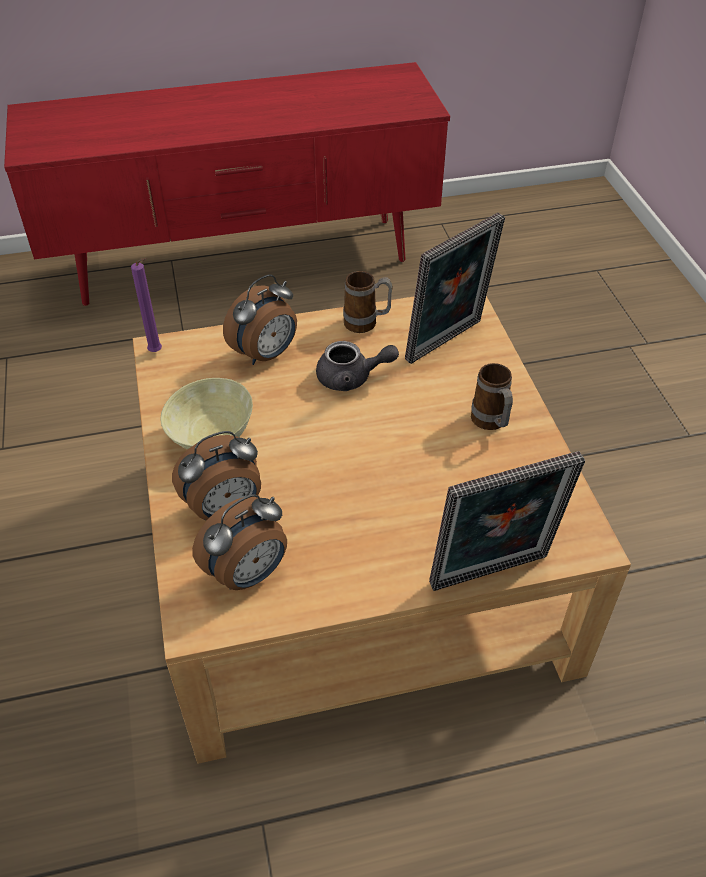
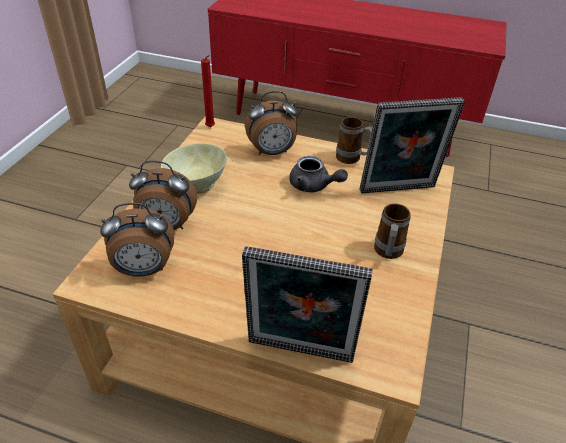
camera: 30 degrees right, 5 degrees down
purple candle [131,258,162,352] -> red candle [201,55,215,127]

